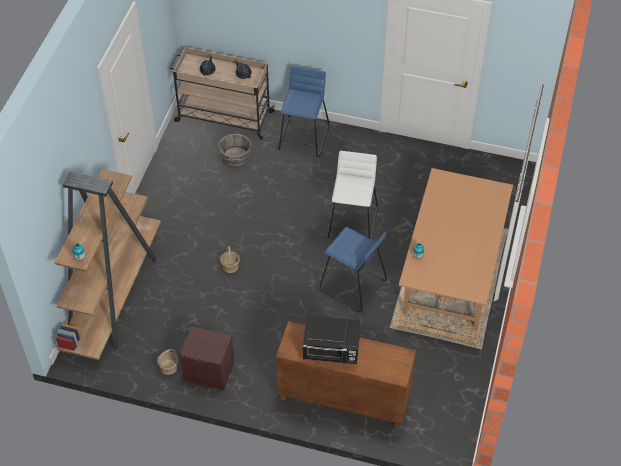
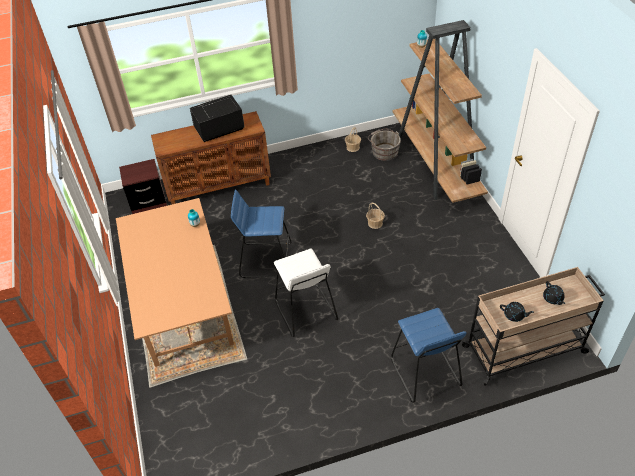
camera: 150 degrees right, 5 degrees down
brown nightstand [180,326,234,390] -> brown nightstand moved to [119,159,167,214]
grey bucket [218,133,252,168] -> grey bucket moved to [368,129,401,161]

